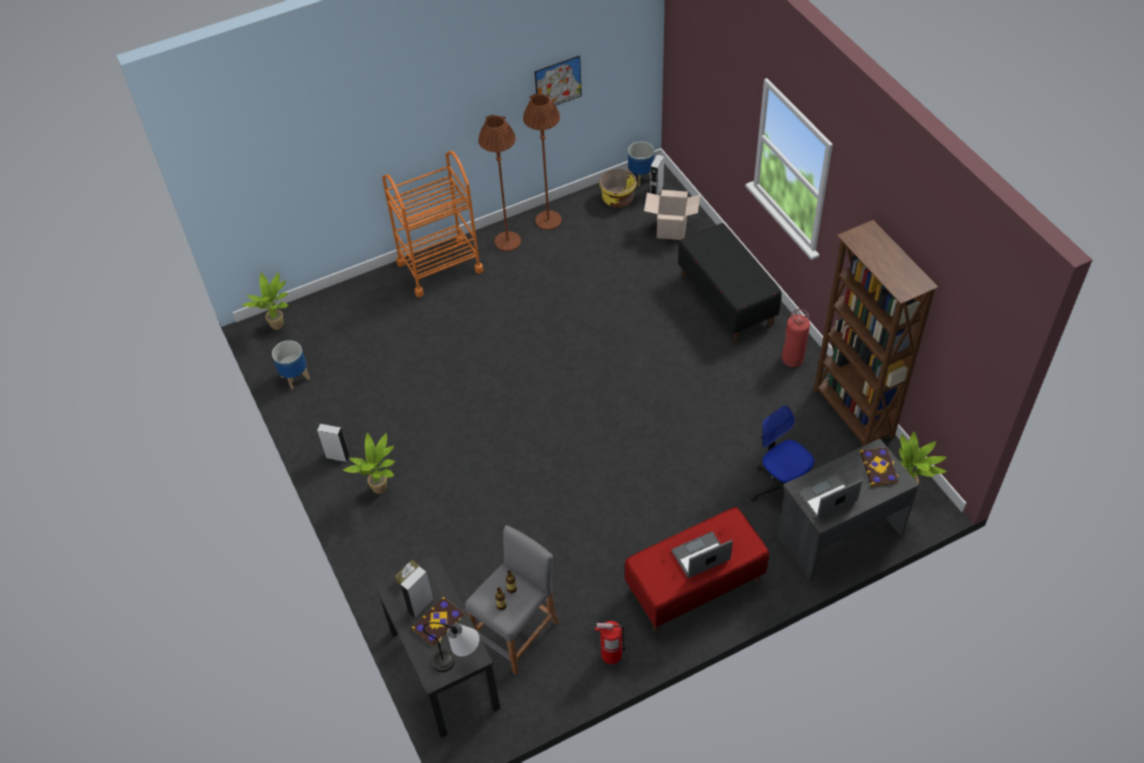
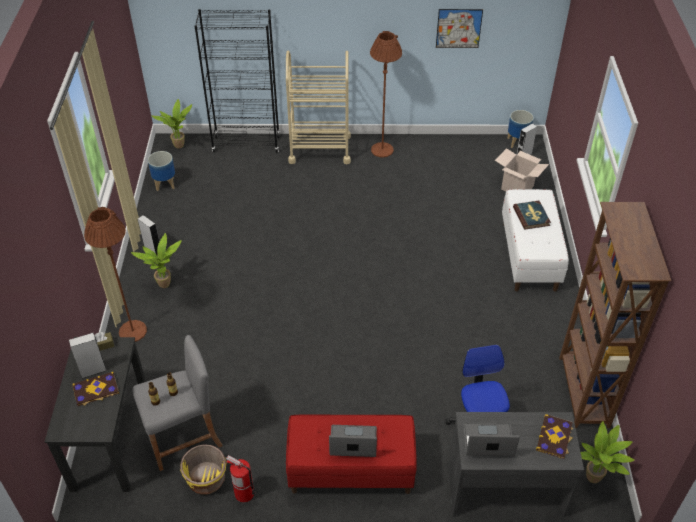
camera: 25 degrees right, 5 degrees down
orange cart [382,151,483,297] -> beige cart [286,51,351,164]
table lamp [423,622,480,672] -> none
brown floor lamp [523,94,562,230] -> brown floor lamp moved to [84,207,147,342]
yellow planter [599,169,637,208] -> yellow planter moved to [180,444,226,495]
black bench [678,223,782,342] -> white bench [502,189,569,292]
fire extinguisher [782,309,810,367] -> none
none -> black bookcase [194,9,280,153]
none -> book [513,201,551,230]

